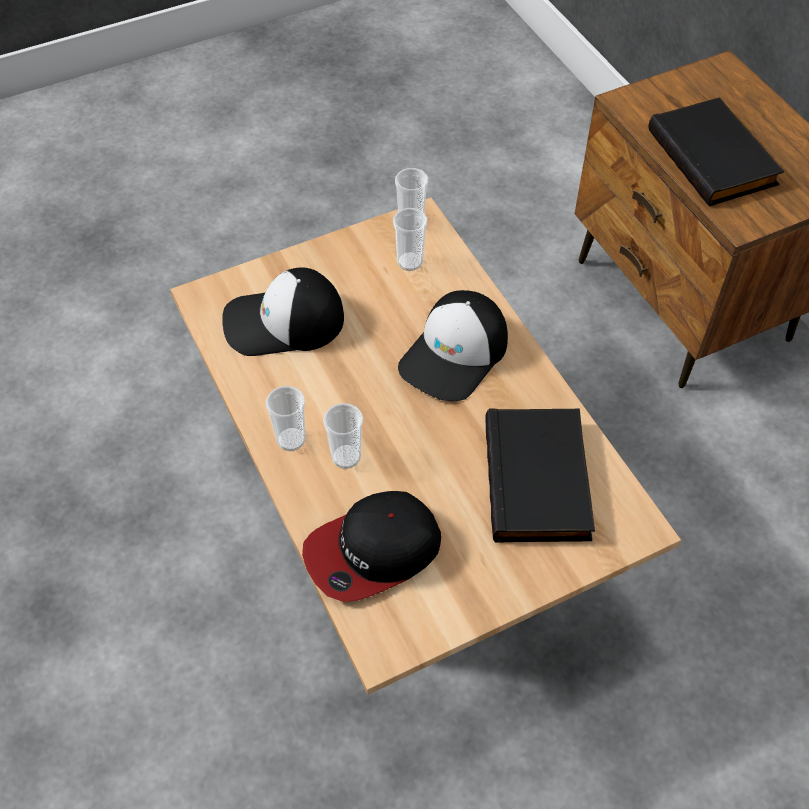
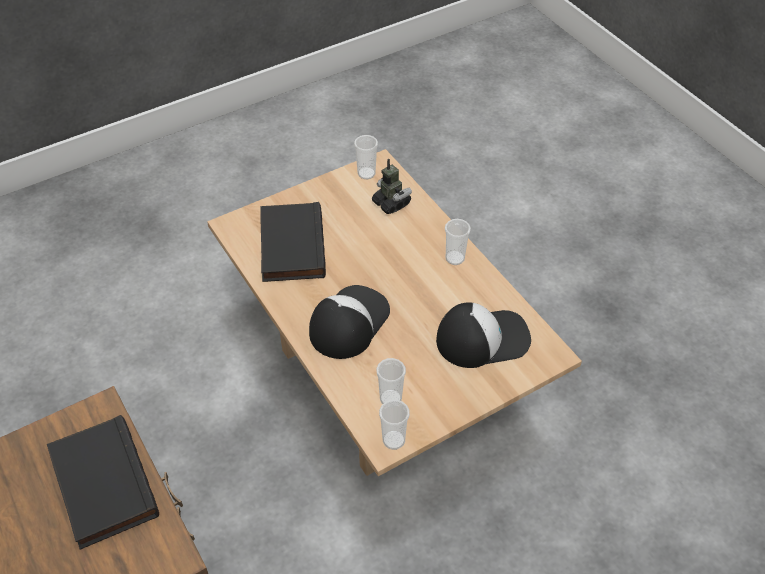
camera: 175 degrees right, 5 degrees down
cap [302,491,441,602] -> toy robot [372,159,412,214]
cup [323,403,363,469] -> cup moved to [354,135,378,179]

